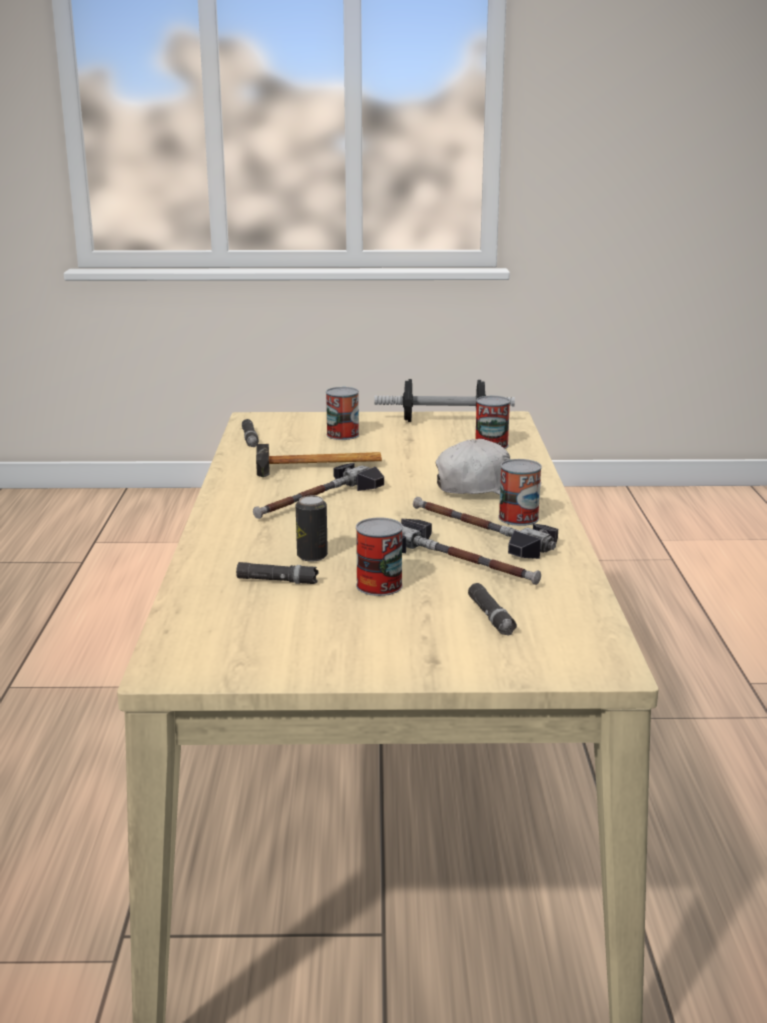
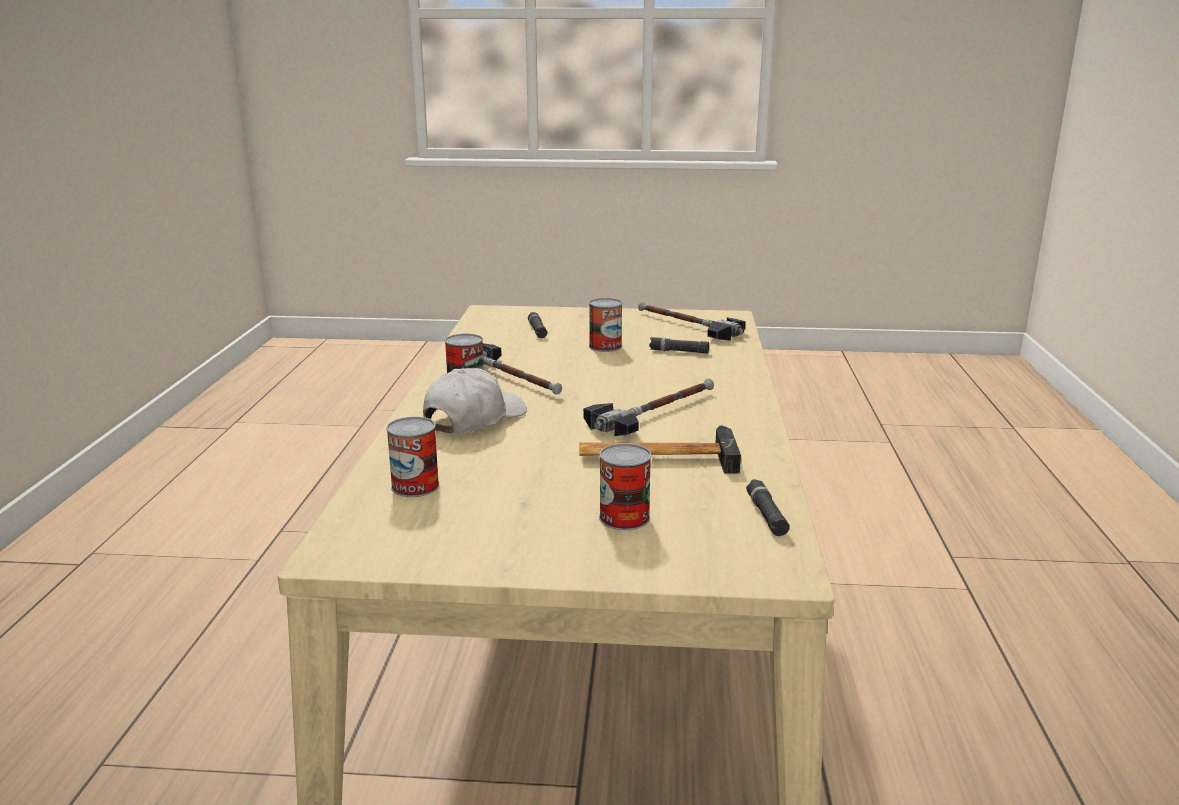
camera: 175 degrees left, 0 degrees up
can [296,496,328,562] -> none
dumbbell [374,379,515,422] -> none
hammer [401,519,541,585] -> hammer moved to [638,302,746,341]
white cap [436,439,541,495] -> white cap turned 120 degrees clockwise [423,368,527,434]

